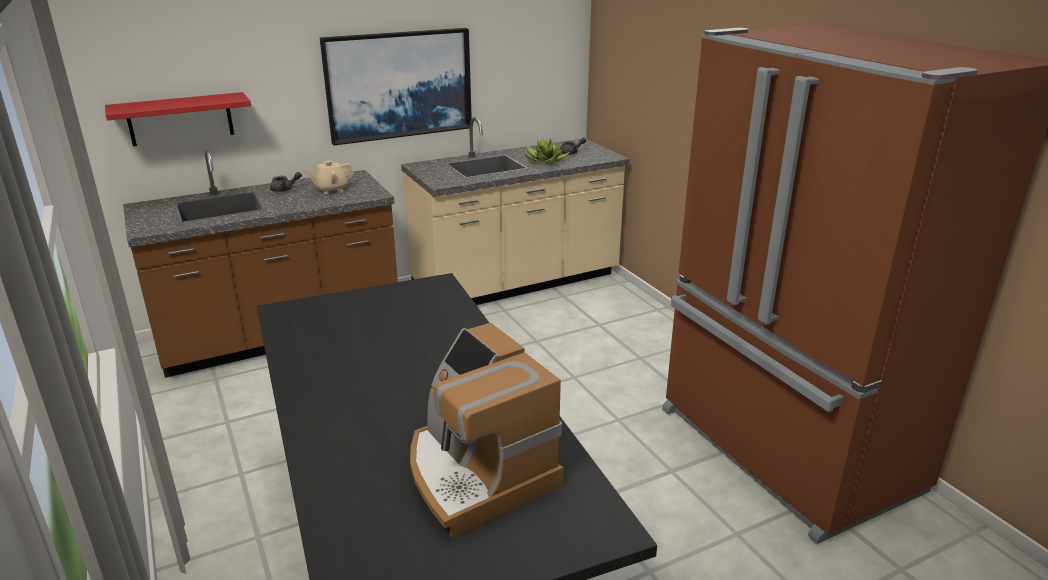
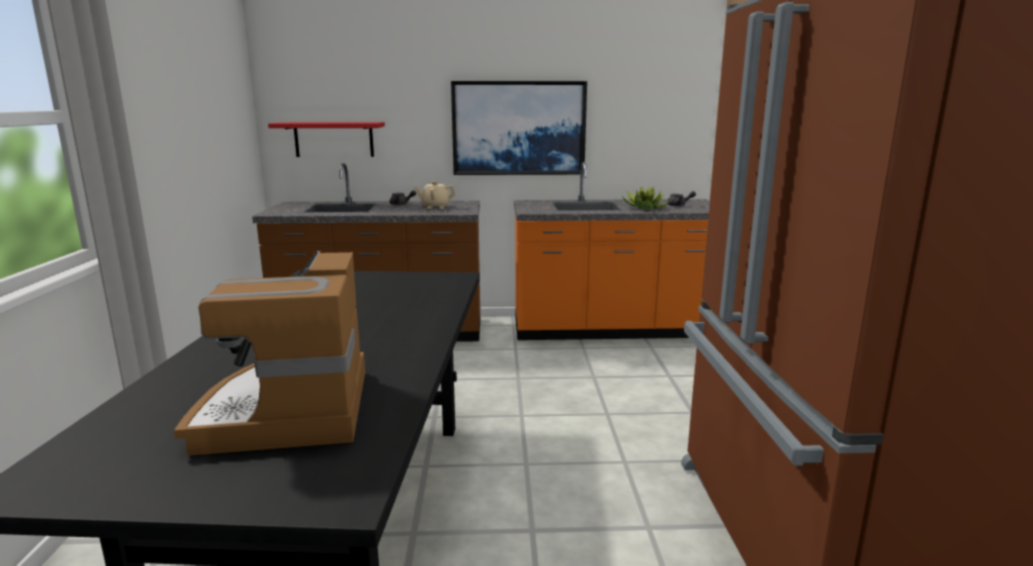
camera: 25 degrees right, 10 degrees down
beige counter [401,117,630,305] -> orange counter [514,162,710,340]

